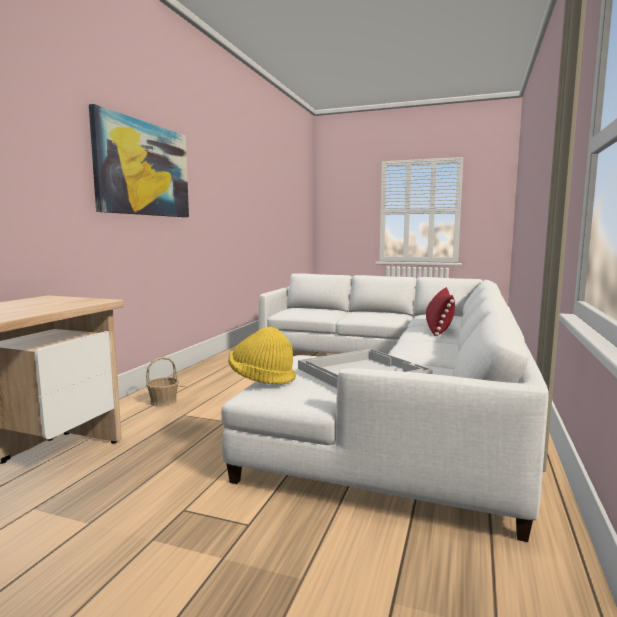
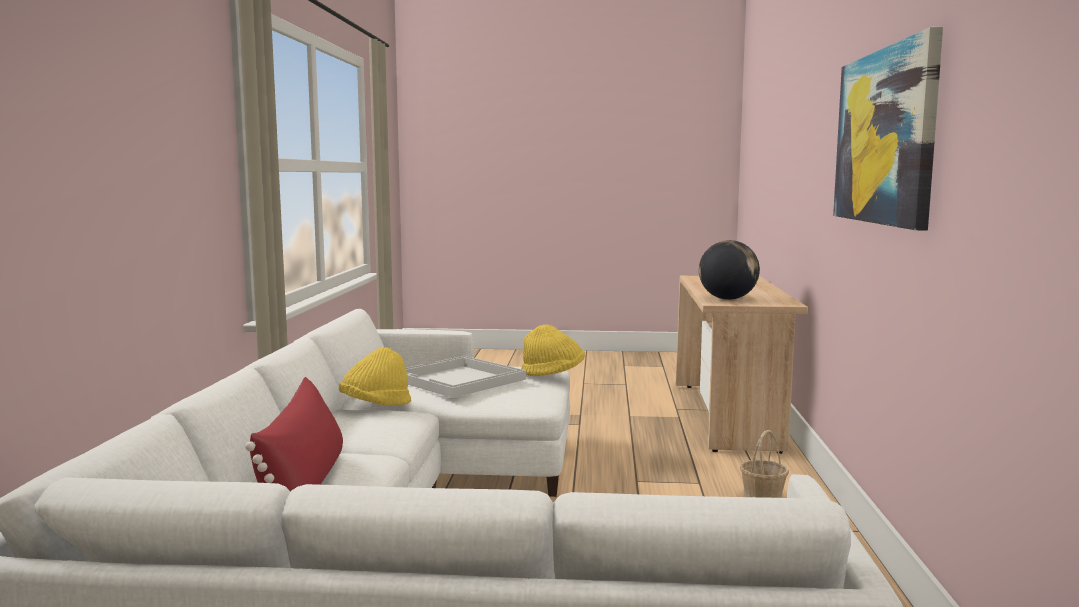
camera: 165 degrees right, 0 degrees up
none -> yellow hat [339,347,411,406]
none -> globe [699,240,760,300]

